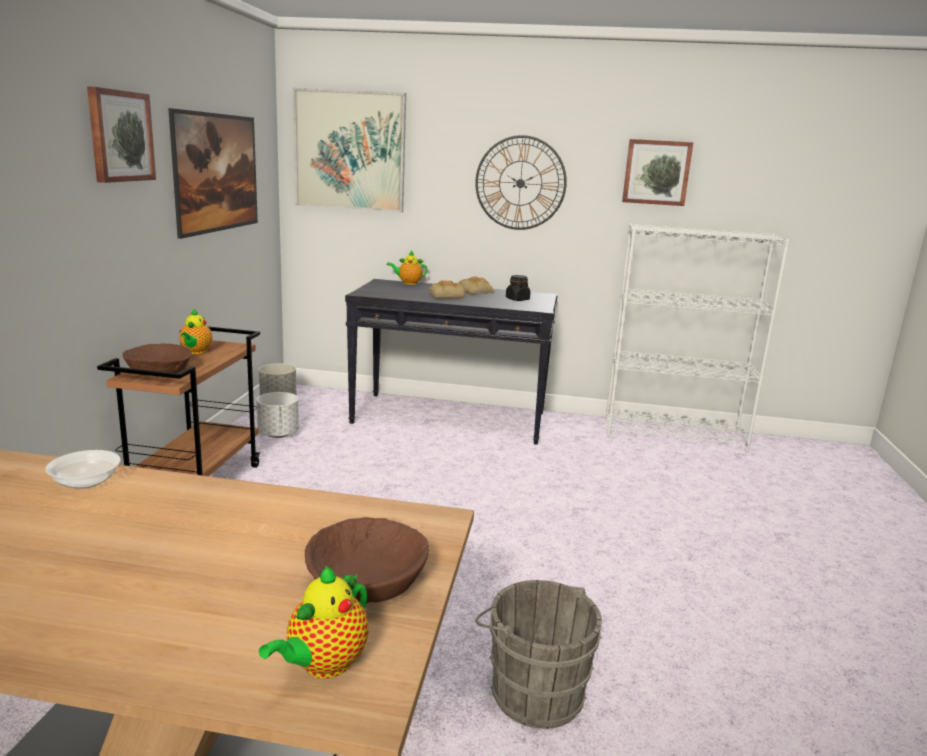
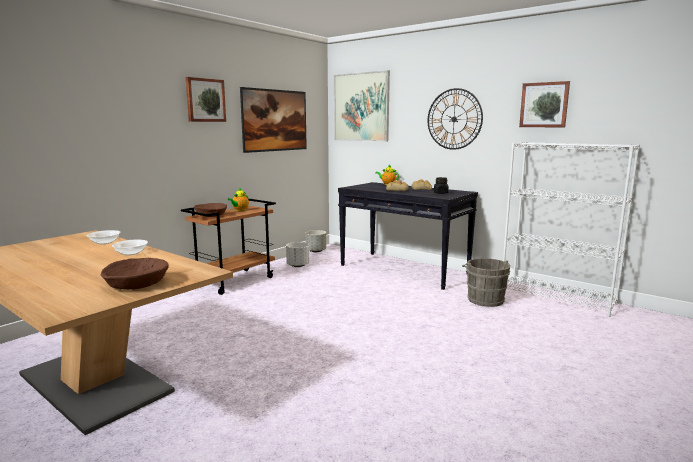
camera: 30 degrees right, 5 degrees down
teapot [259,566,368,679] -> none
grey bucket [475,580,602,729] -> grey bucket moved to [462,258,510,307]
none -> bowl [112,239,148,255]

